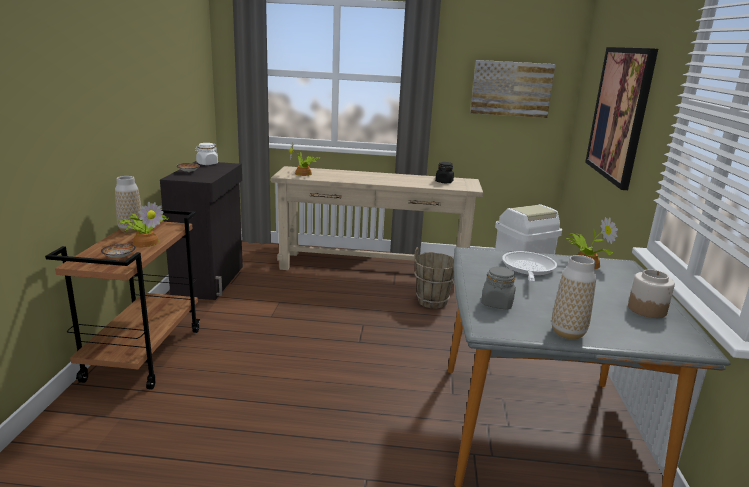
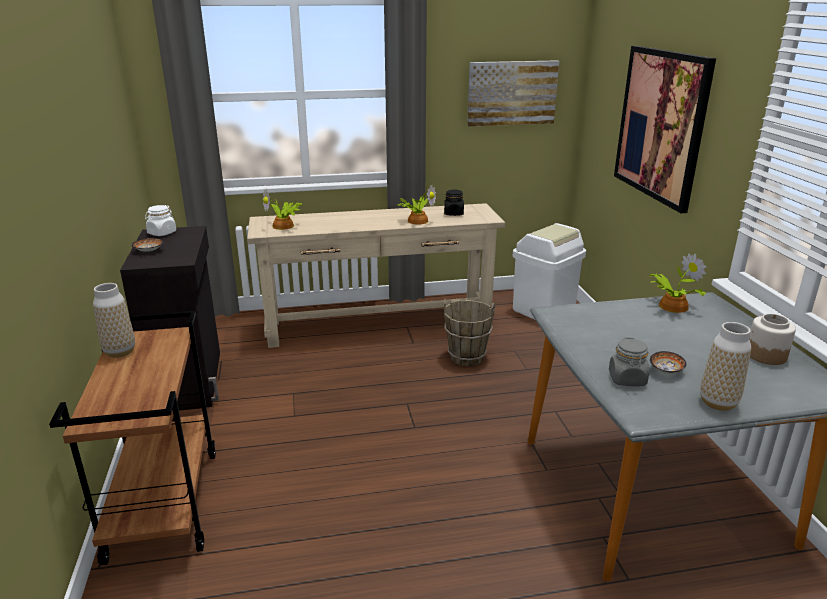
camera: 15 degrees left, 5 degrees up
bowl [101,244,136,258] -> bowl moved to [650,351,686,374]
potted plant [118,202,168,247] -> potted plant moved to [398,185,436,225]
frying pan [502,251,557,282] -> none

